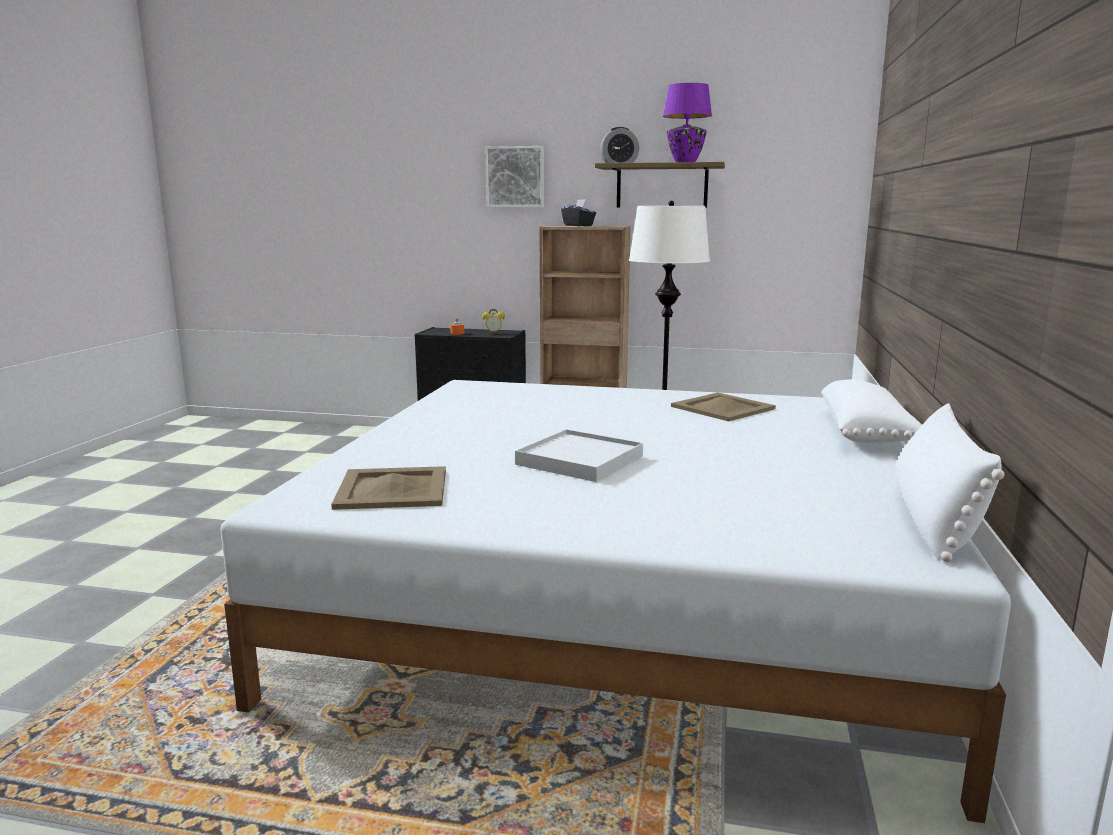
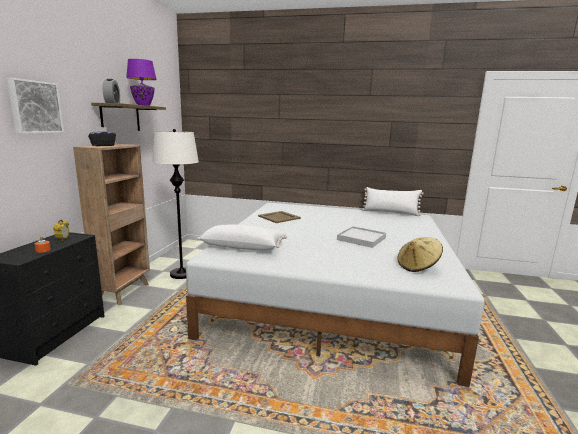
camera: 90 degrees left, 0 degrees up
beige tray [331,466,446,510] -> beige hat [397,237,443,272]
white pillow [821,380,922,443] -> white pillow moved to [197,225,287,250]

